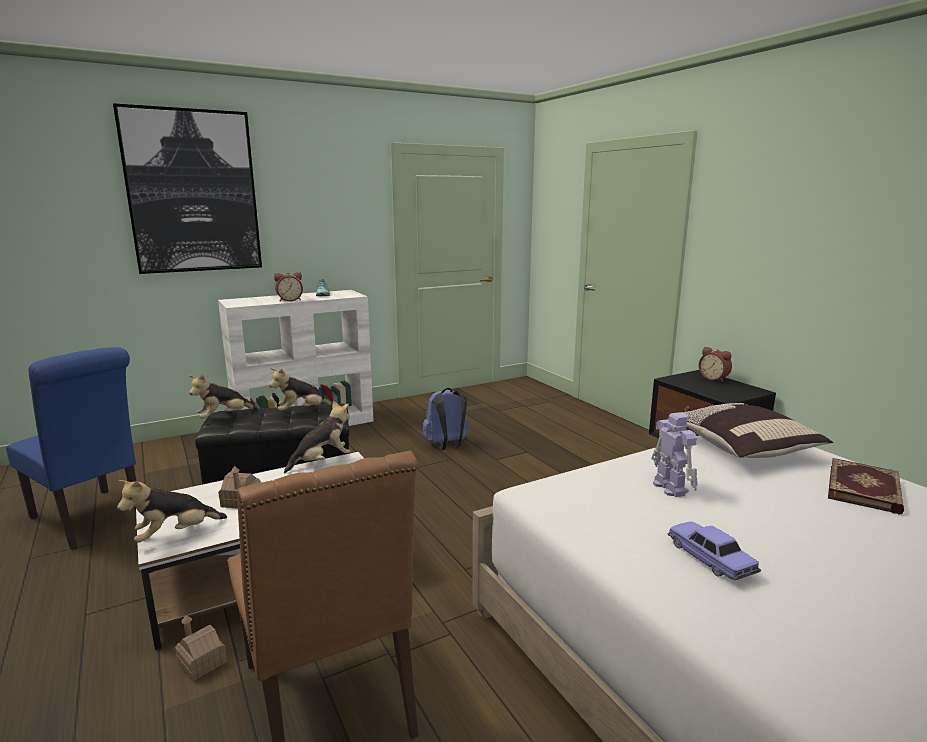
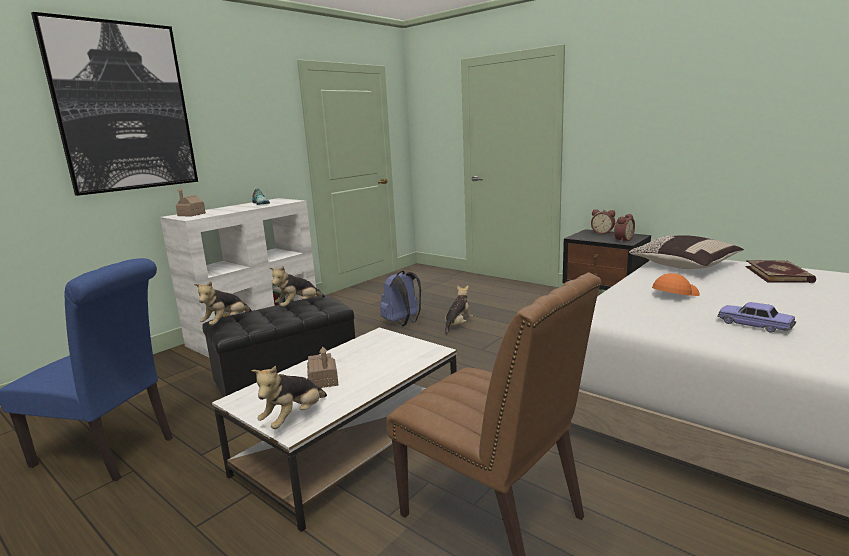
camera: 20 degrees left, 0 degrees up
toy house [175,615,227,682] -> toy house moved to [176,187,206,217]
alarm clock [274,272,303,302] -> alarm clock moved to [614,214,635,242]
plush toy [284,401,350,473] -> plush toy moved to [445,285,473,335]
toy robot [651,412,698,497] -> orange cap [652,273,700,296]

